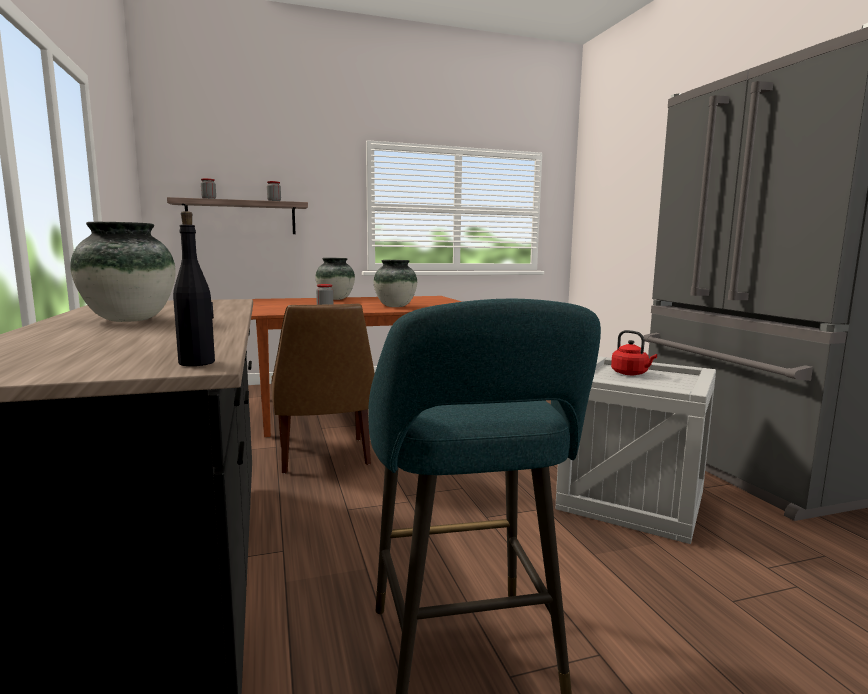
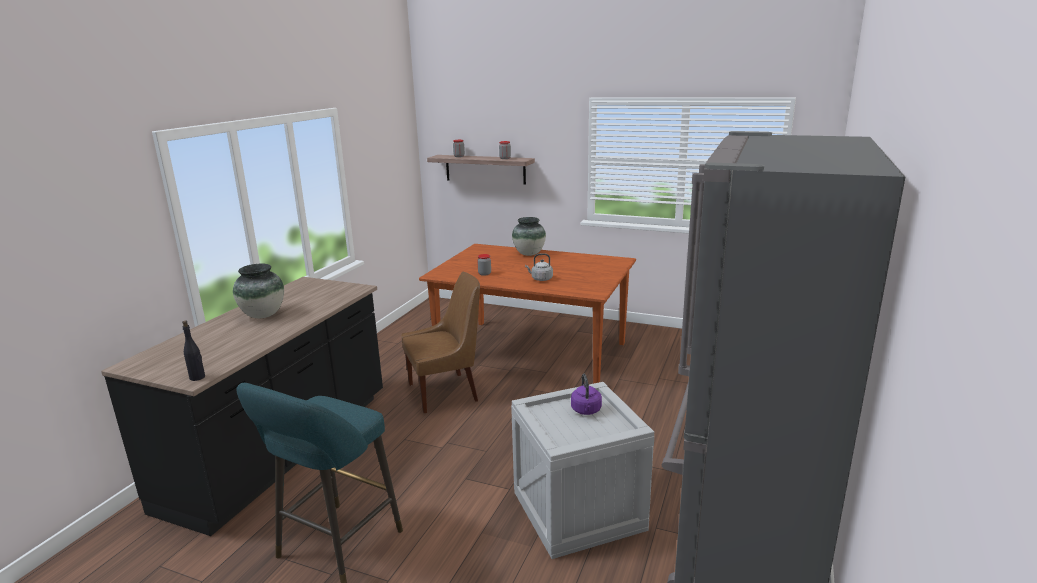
camera: 40 degrees right, 10 degrees up
brown chair [271,304,375,474] -> brown chair turned 135 degrees counterclockwise [401,272,480,413]
vase [374,260,417,307] -> grey kettle [525,253,553,281]
red kettle [611,330,657,375] -> purple kettle [571,374,602,415]

